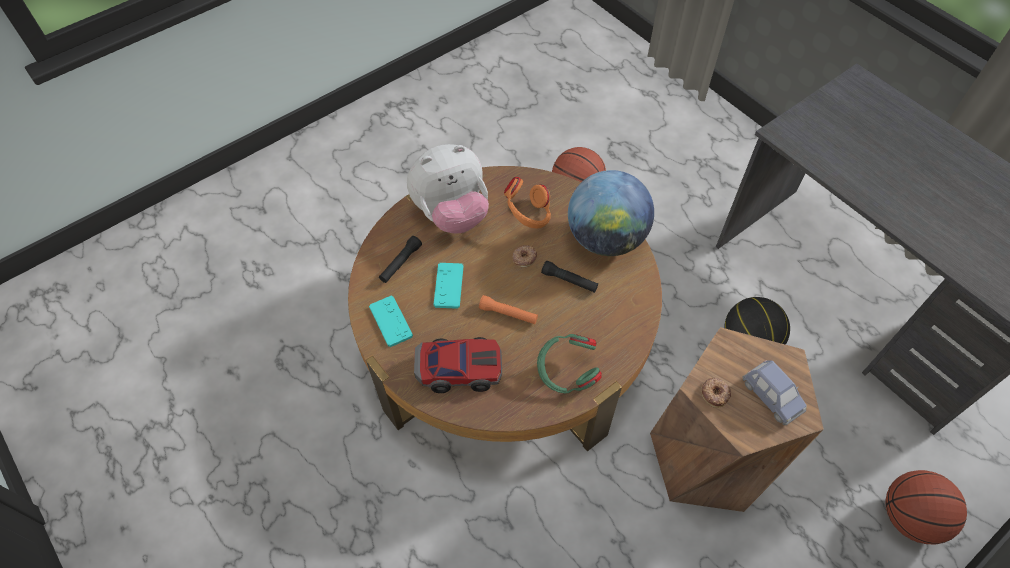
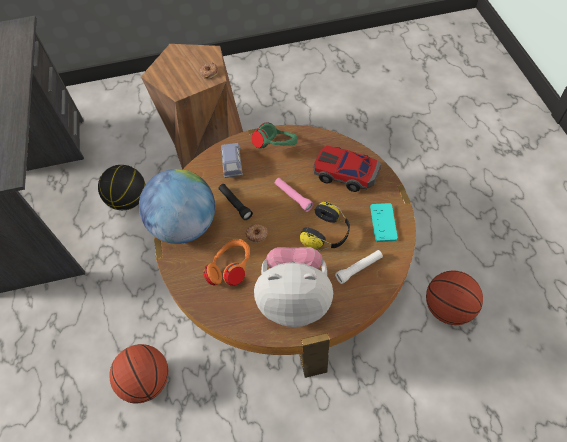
camera: 150 degrees left, 0 degrees up
black flashlight [379,236,422,283] -> white flashlight [335,250,383,284]
turquoise game controller [433,263,463,309] -> headphones [300,202,350,251]
orange flashlight [479,295,538,324] -> pink flashlight [275,178,314,212]
blue toy car [743,360,807,425] -> blue toy car moved to [219,143,243,178]
basketball [885,470,967,544] -> basketball moved to [426,271,483,325]

